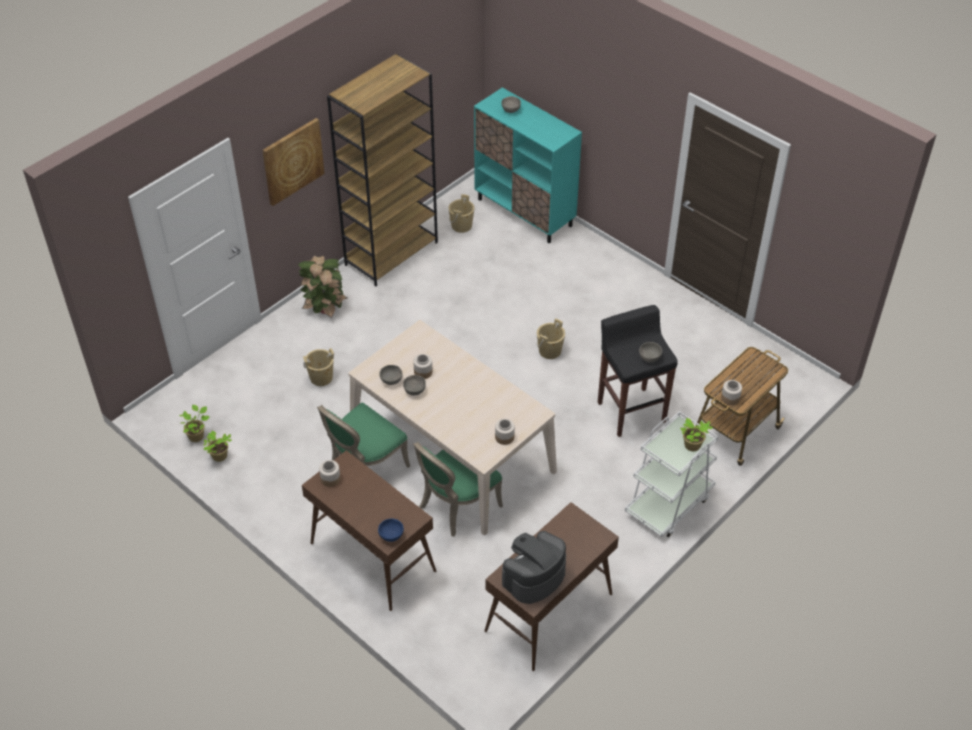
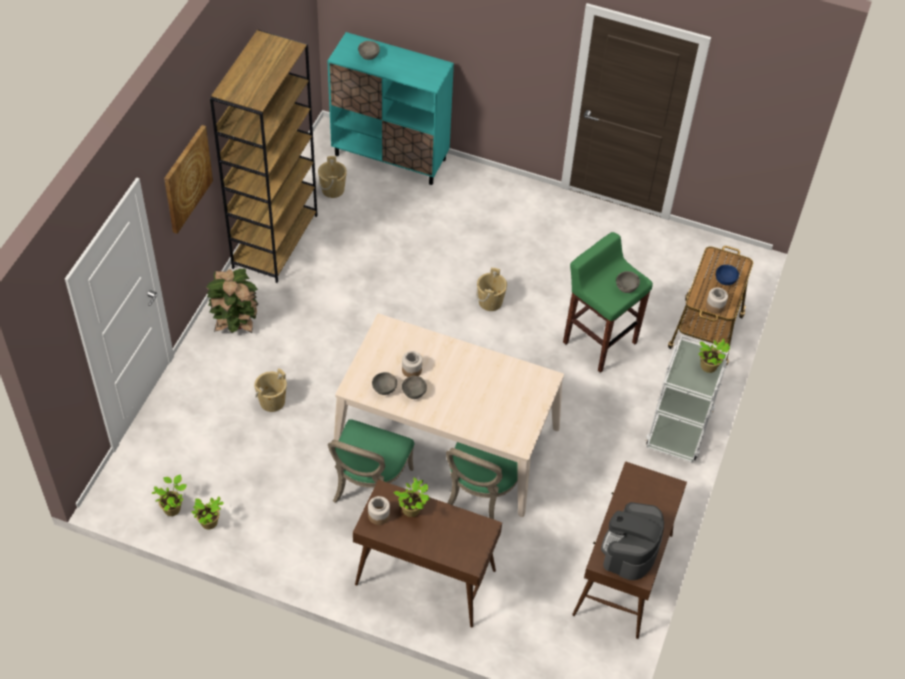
camera: 25 degrees left, 5 degrees up
blue bowl [378,518,404,542] -> blue bowl moved to [716,265,739,285]
jar [495,419,515,445] -> none
black stool [598,305,678,437] -> green stool [563,232,653,373]
none -> potted plant [393,477,430,517]

